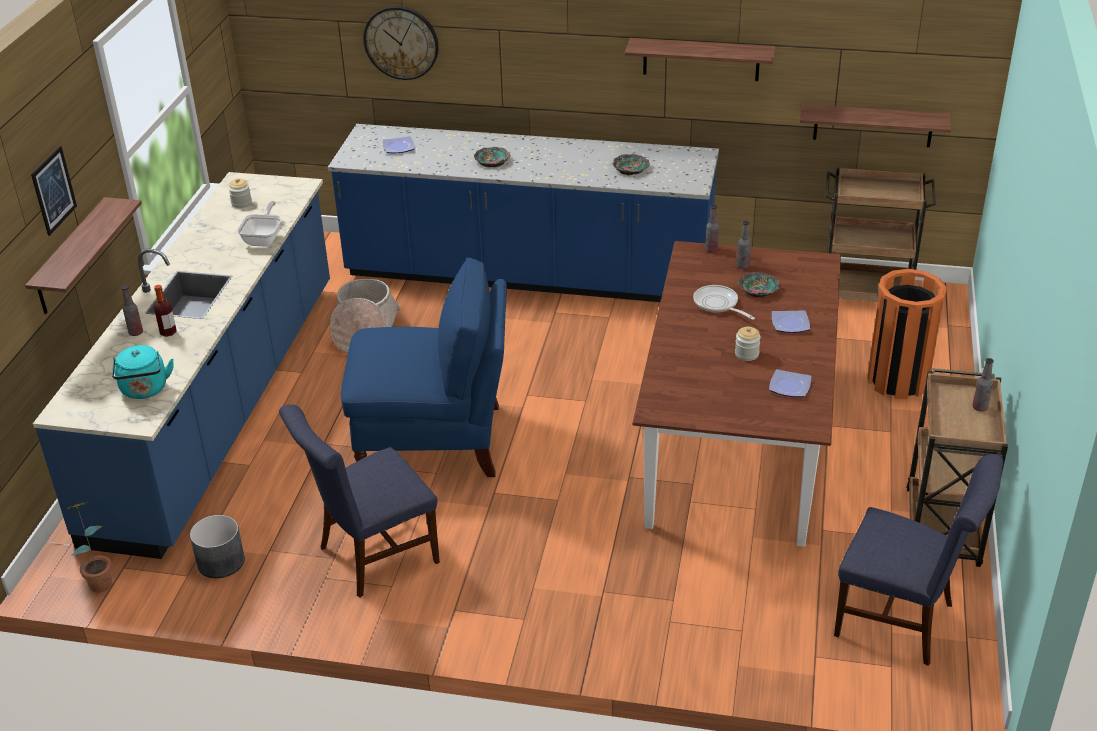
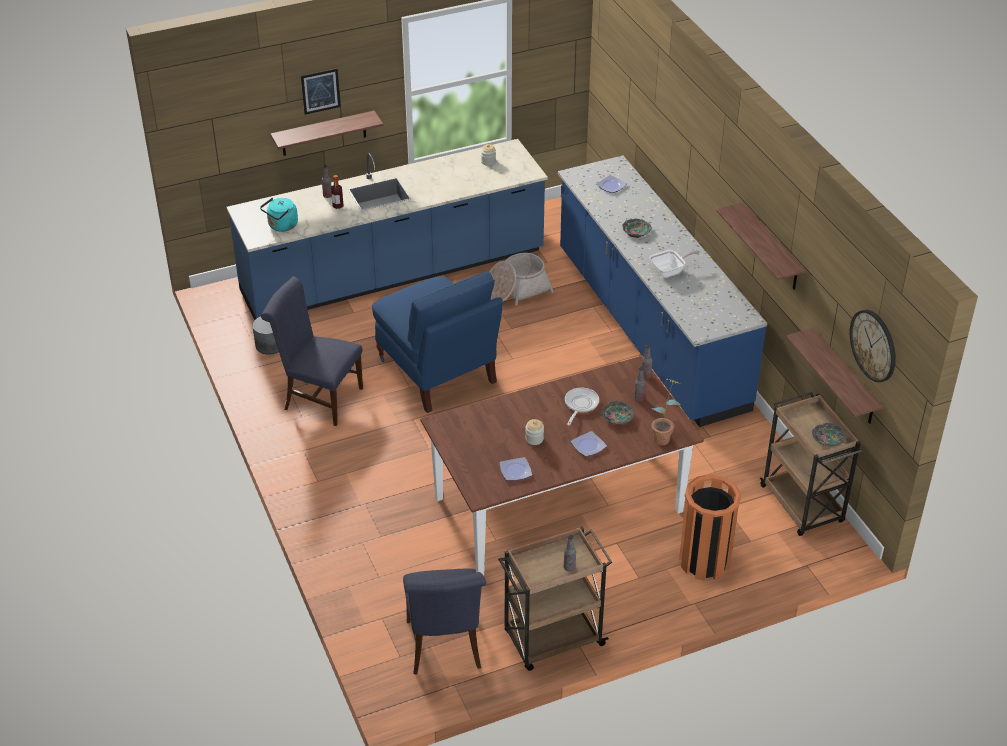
camera: 55 degrees right, 5 degrees up
potted plant [67,503,112,593] -> potted plant moved to [651,379,681,445]
frying pan [237,201,282,247] -> frying pan moved to [650,250,699,278]
wall clock [363,6,439,80] -> wall clock moved to [850,310,896,382]
bowl [612,154,650,175] -> bowl moved to [812,422,846,447]

